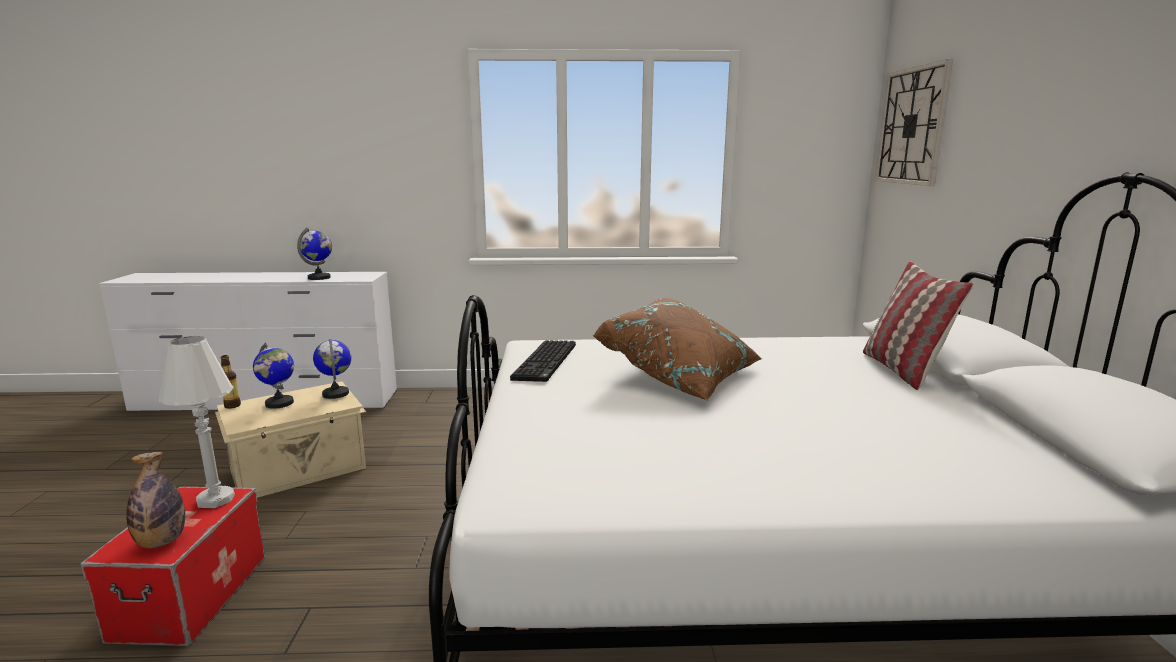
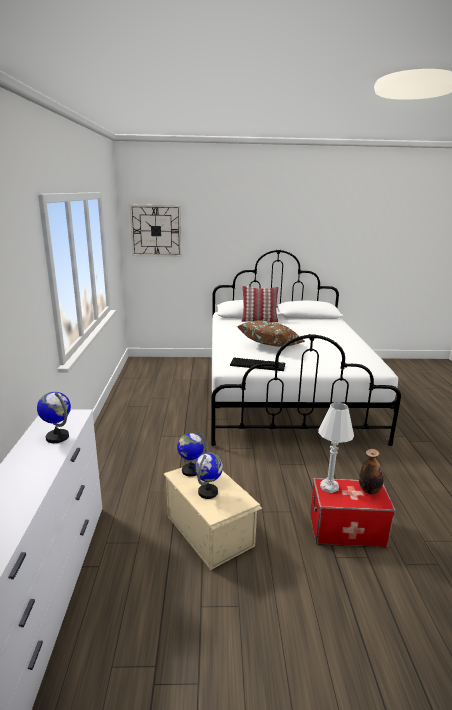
camera: 90 degrees left, 5 degrees up
bottle [221,355,241,409] -> none

